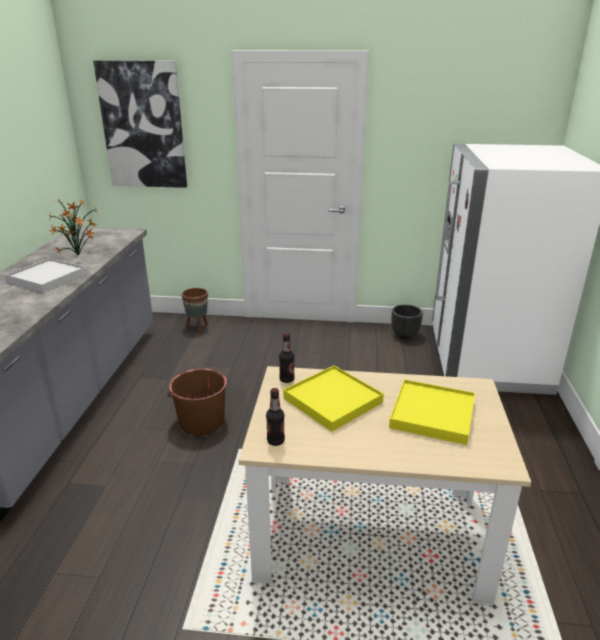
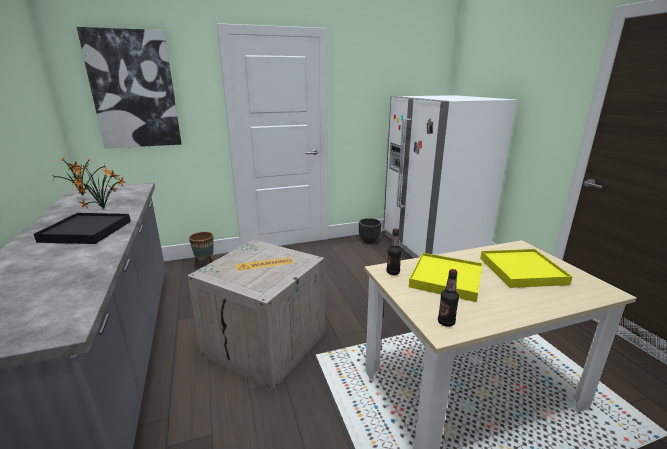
camera: 25 degrees left, 5 degrees down
white tray [5,258,87,293] -> black tray [34,213,131,244]
brown bucket [167,368,227,436] -> crate [187,240,325,390]

